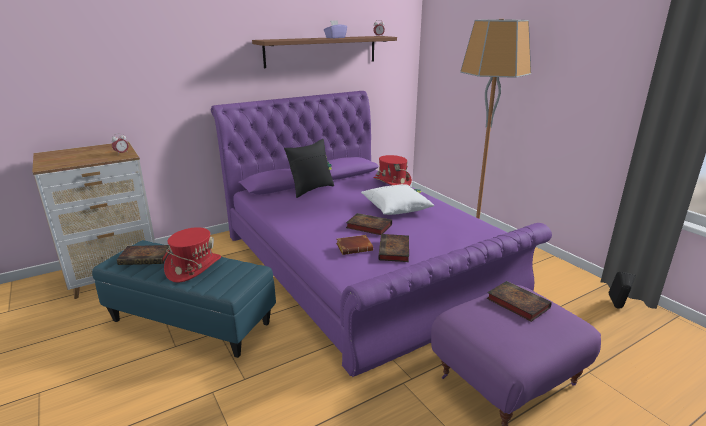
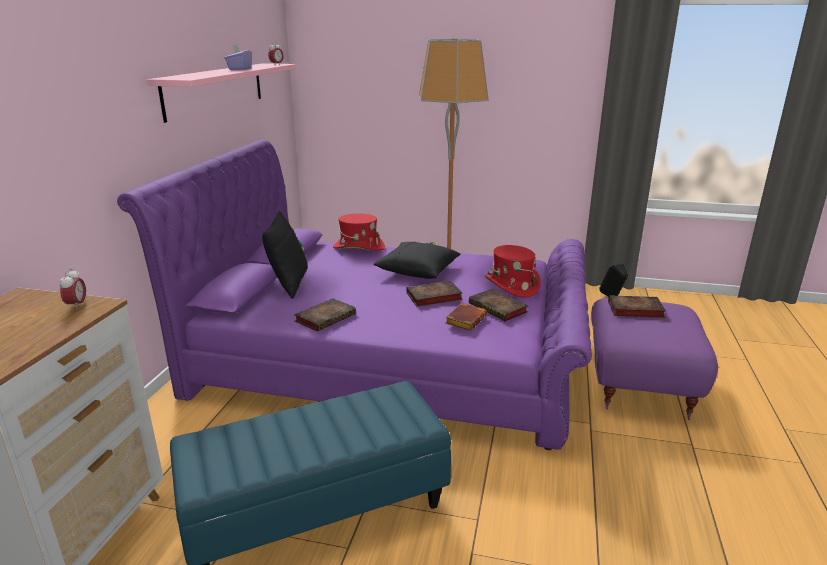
camera: 45 degrees left, 0 degrees up
book [117,245,171,265] -> book moved to [294,298,356,331]
red hat [164,227,221,283] -> red hat moved to [484,245,541,298]
brown shelf [252,36,397,68] -> pink shelf [147,63,296,123]
white pillow [361,184,434,215] -> black pillow [373,242,460,279]

